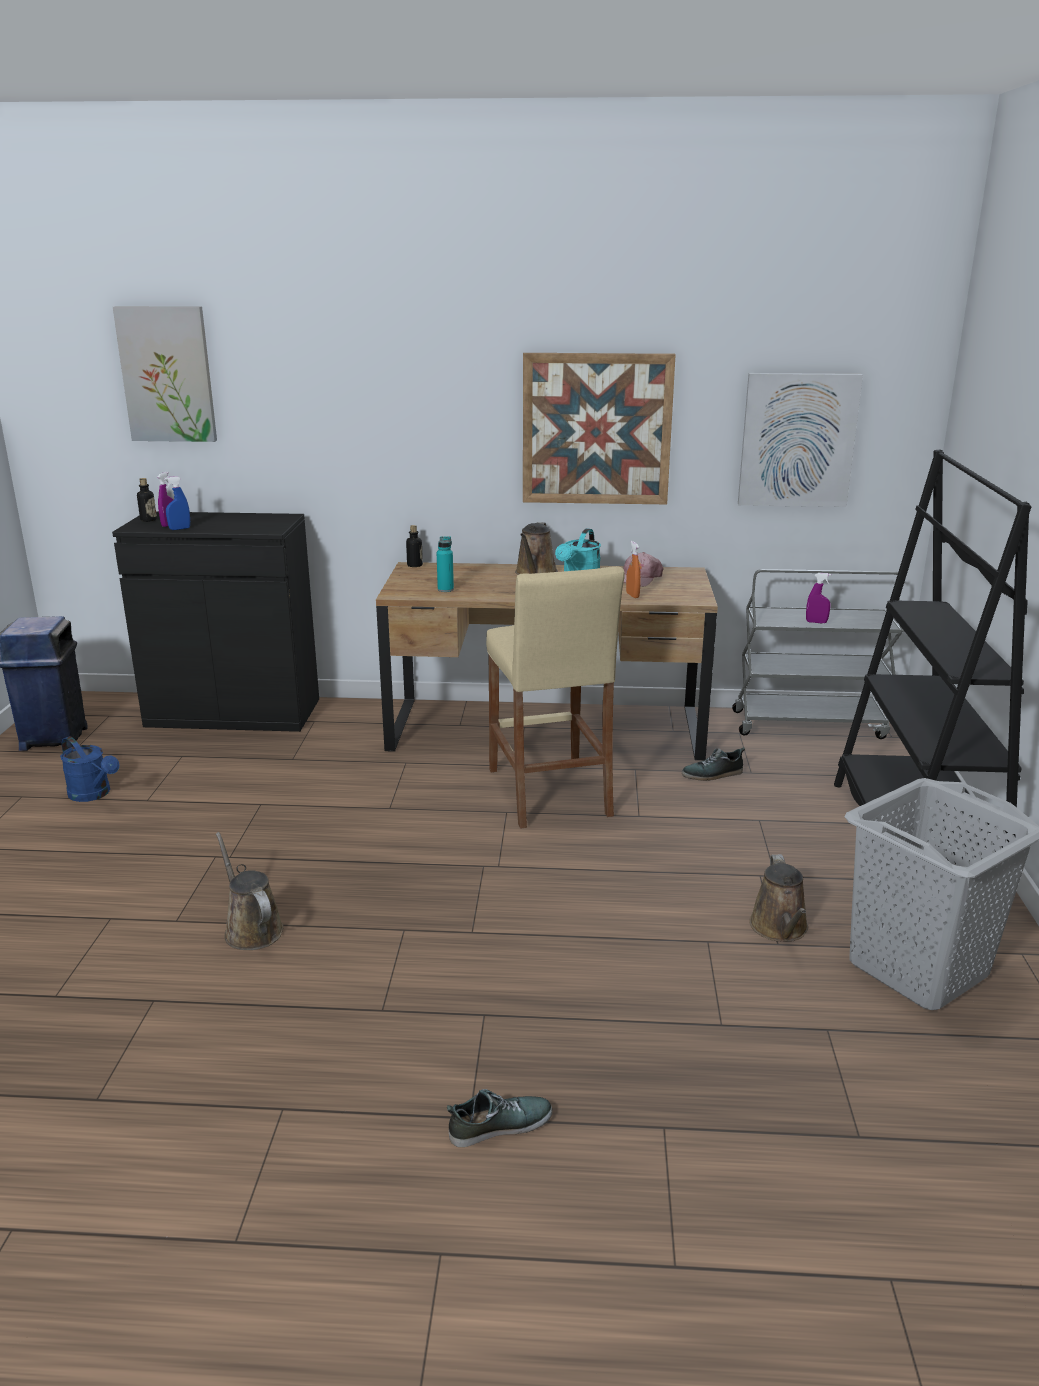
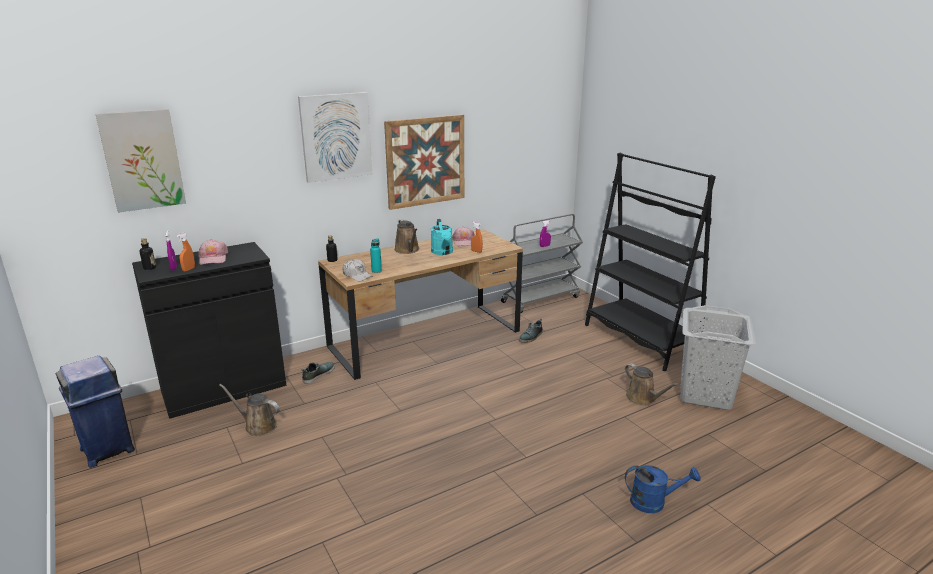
camera: 35 degrees left, 0 degrees up
blue watering can [60,736,119,802] -> blue watering can moved to [625,465,701,513]
blue spray bottle [164,476,190,530] -> orange spray bottle [177,233,195,272]
brown watering can [216,832,284,950] -> brown watering can moved to [219,384,280,436]
shoe [447,1089,552,1147] -> shoe moved to [302,362,335,384]
beige stool [486,566,624,829] -> none
picture [738,373,863,507] -> picture moved to [298,92,372,183]
none -> pink cap [198,239,228,265]
none -> white cap [343,259,373,282]

